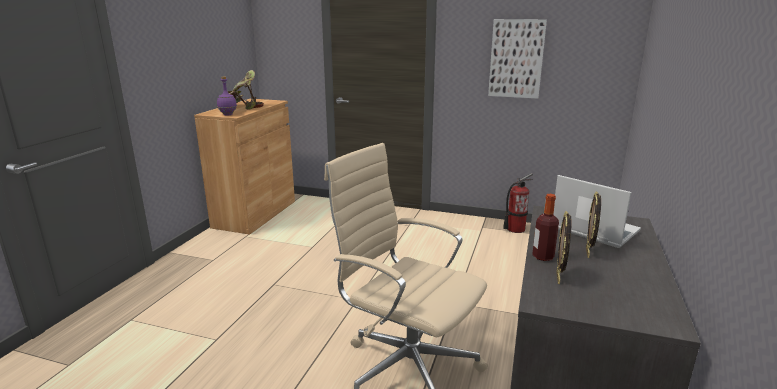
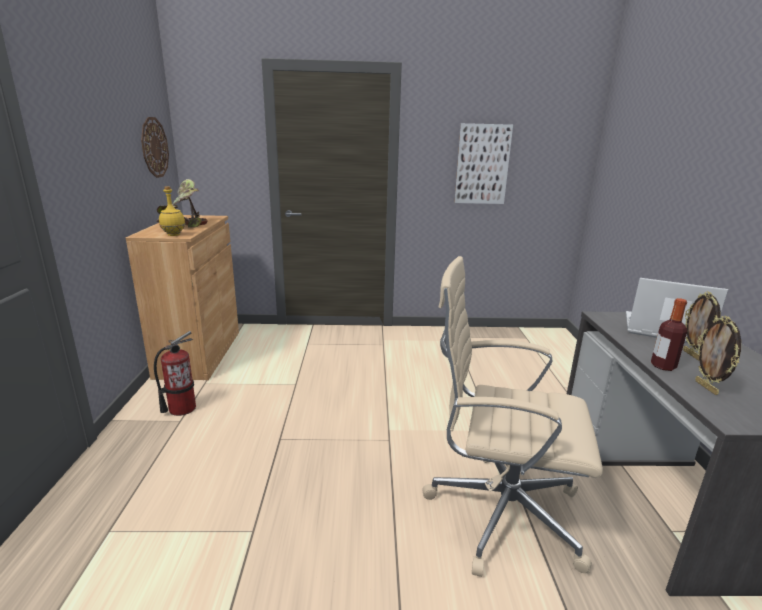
camera: 20 degrees left, 0 degrees up
purple bottle [217,77,237,115] -> yellow bottle [159,186,185,236]
fire extinguisher [503,173,533,233] -> fire extinguisher moved to [154,331,196,416]
none -> wall clock [141,117,169,178]

